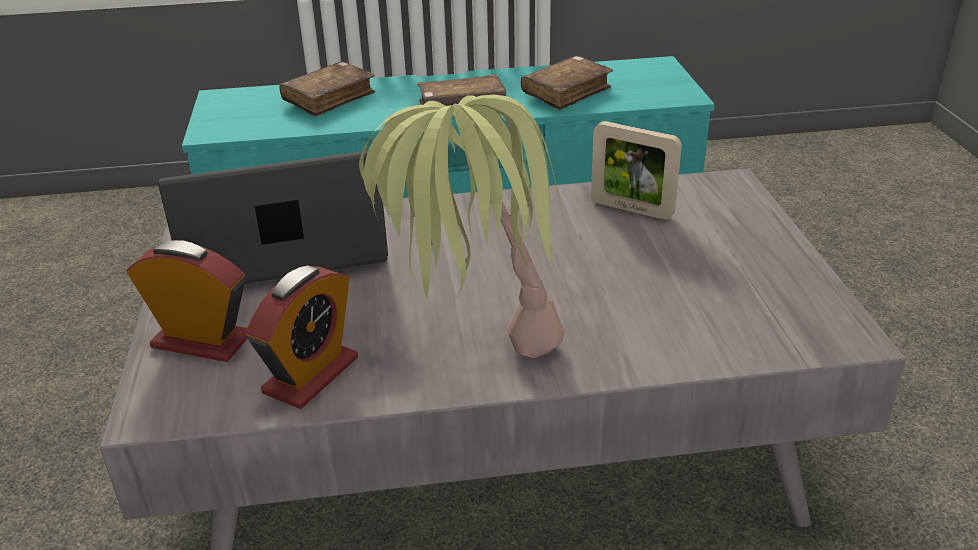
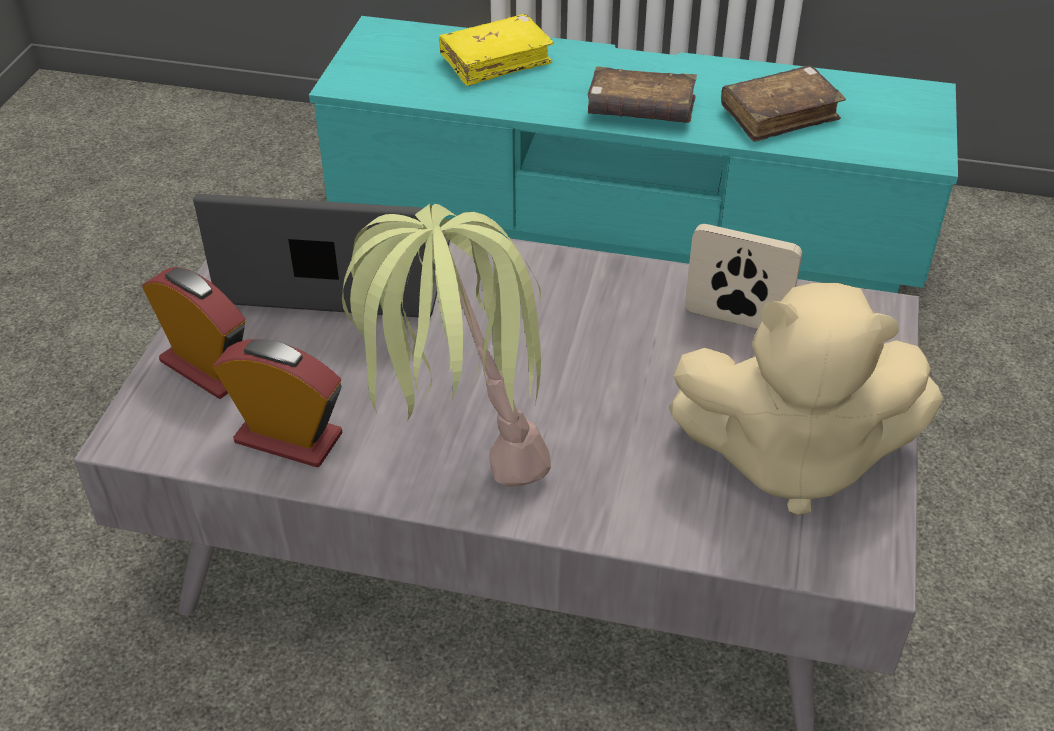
camera: 20 degrees right, 10 degrees up
alarm clock [246,266,358,409] -> alarm clock turned 120 degrees counterclockwise [213,339,343,467]
brown book [279,61,375,117] -> yellow book [439,14,554,86]
picture frame [591,121,682,220] -> picture frame turned 150 degrees clockwise [685,224,802,329]
none -> beige plush toy [669,283,943,516]

